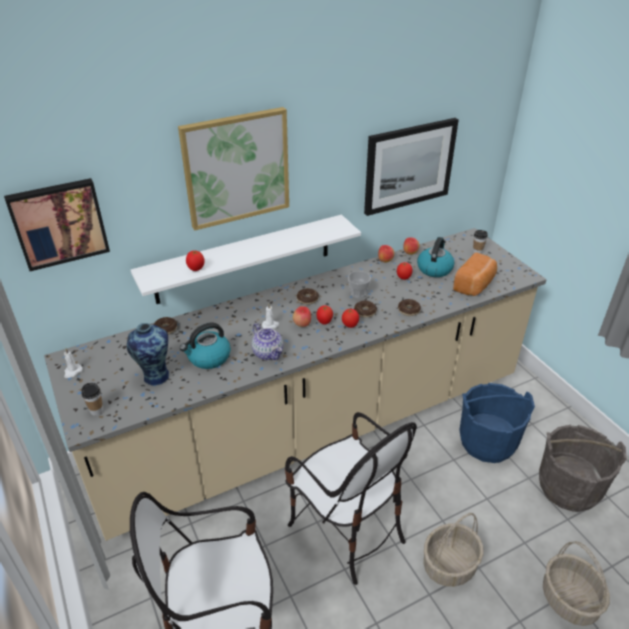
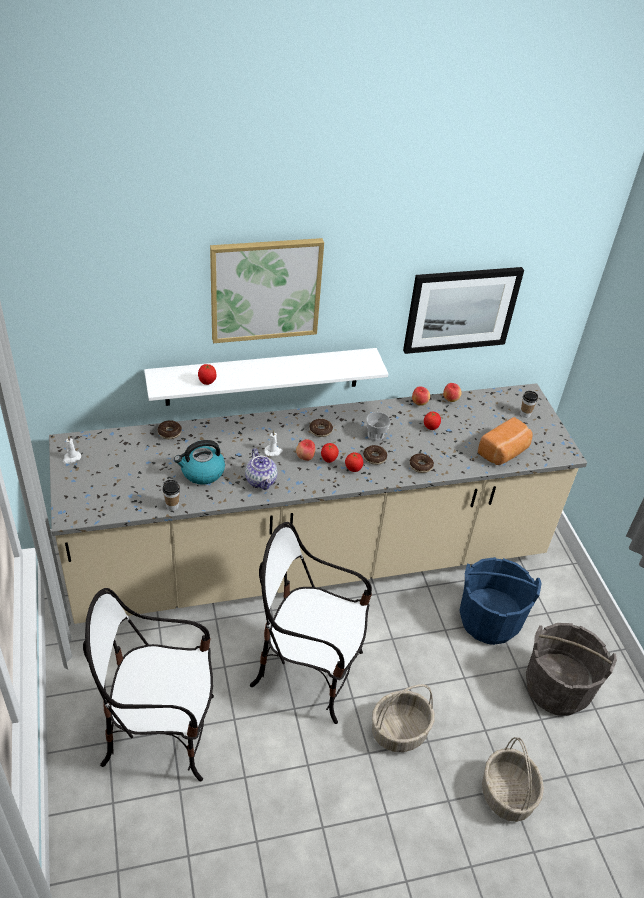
camera: 10 degrees right, 5 degrees up
picture [4,178,110,271] -> none
cup [81,383,103,416] -> cup moved to [163,480,180,511]
vase [127,323,170,385] -> none
chair [285,412,417,585] -> chair turned 135 degrees clockwise [250,522,372,724]
kettle [417,237,454,277] -> none

